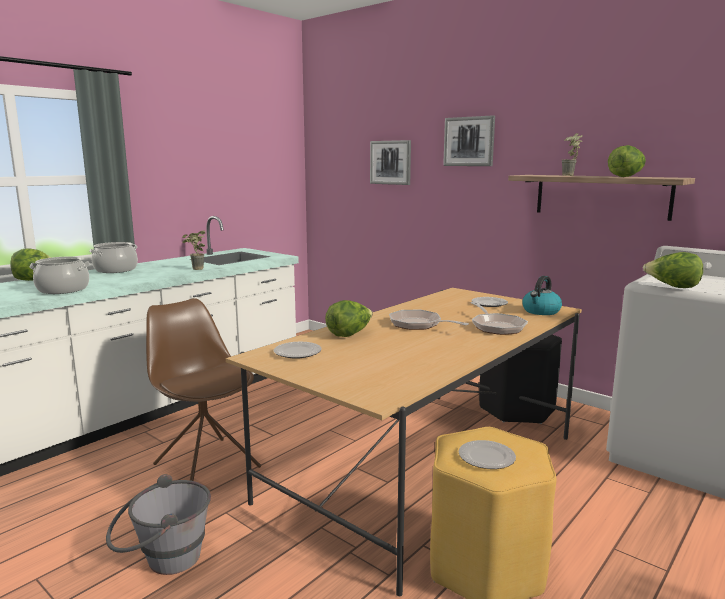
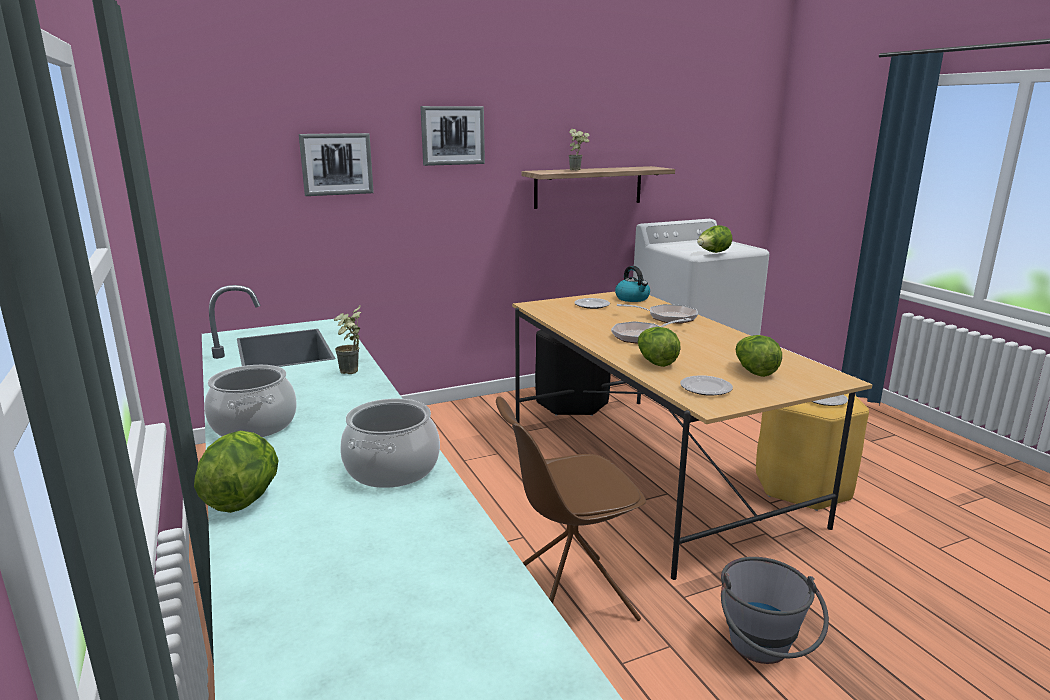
camera: 65 degrees left, 5 degrees up
lettuce [608,145,646,177] -> lettuce moved to [736,335,782,377]

